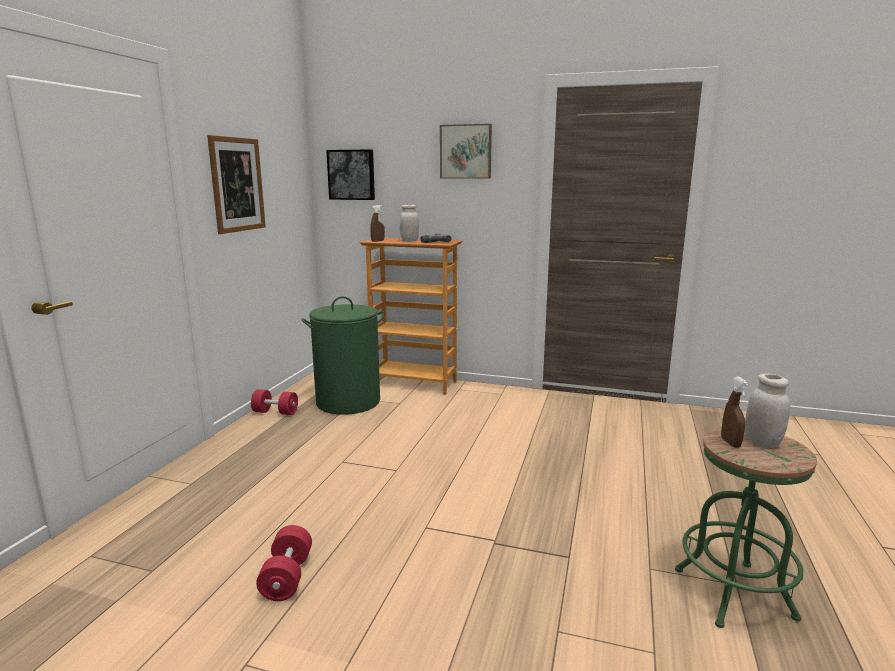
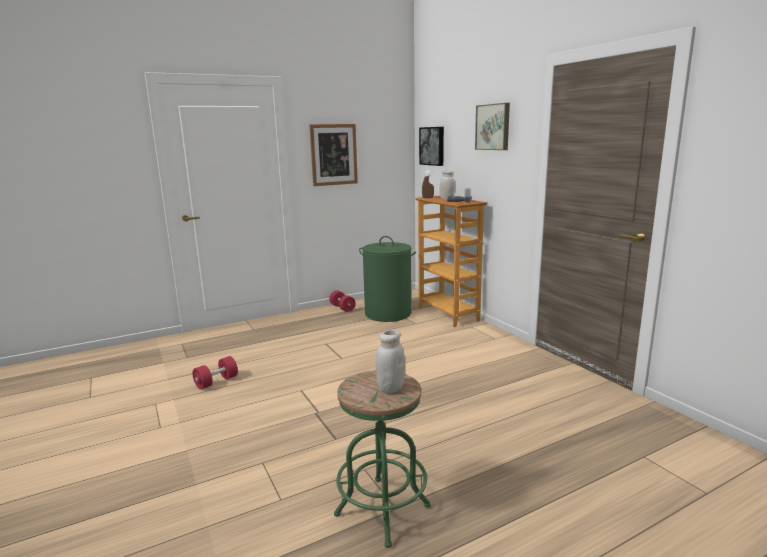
camera: 45 degrees right, 0 degrees up
brown spray bottle [721,377,748,448] -> none

